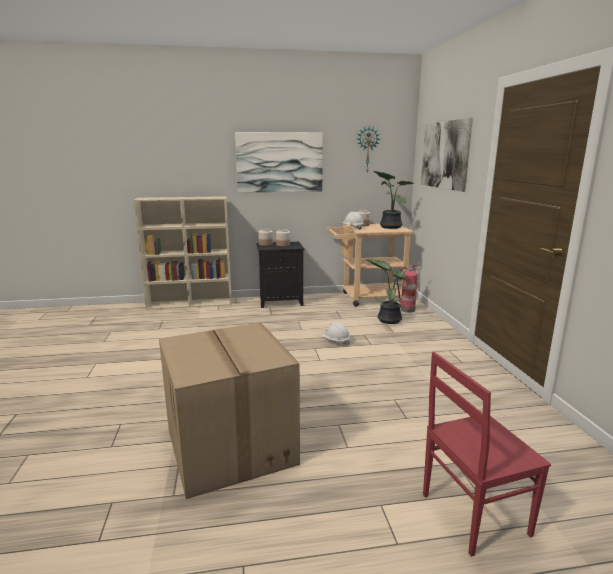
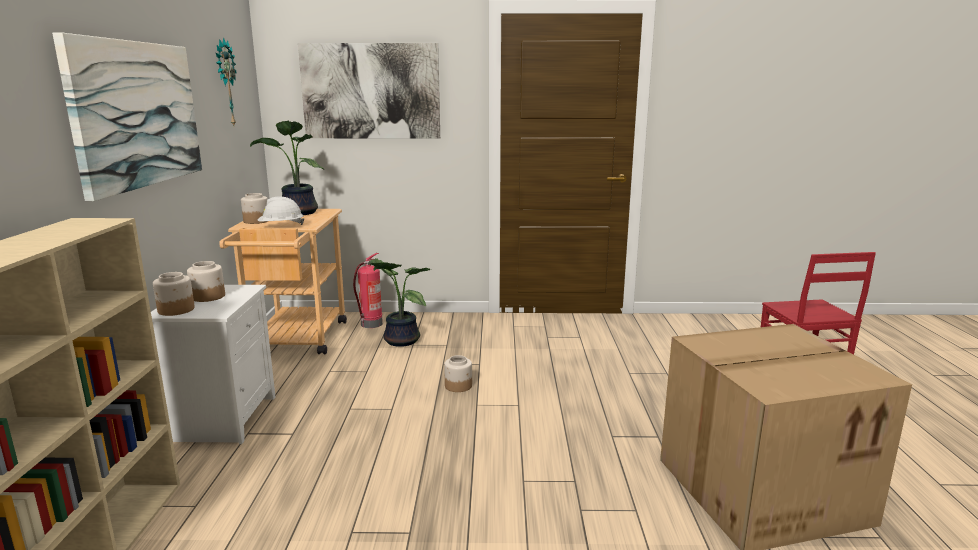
camera: 80 degrees left, 0 degrees up
black nightstand [256,242,304,308] -> white nightstand [151,285,275,444]
white hard hat [322,322,350,345] -> jar [444,355,472,392]

